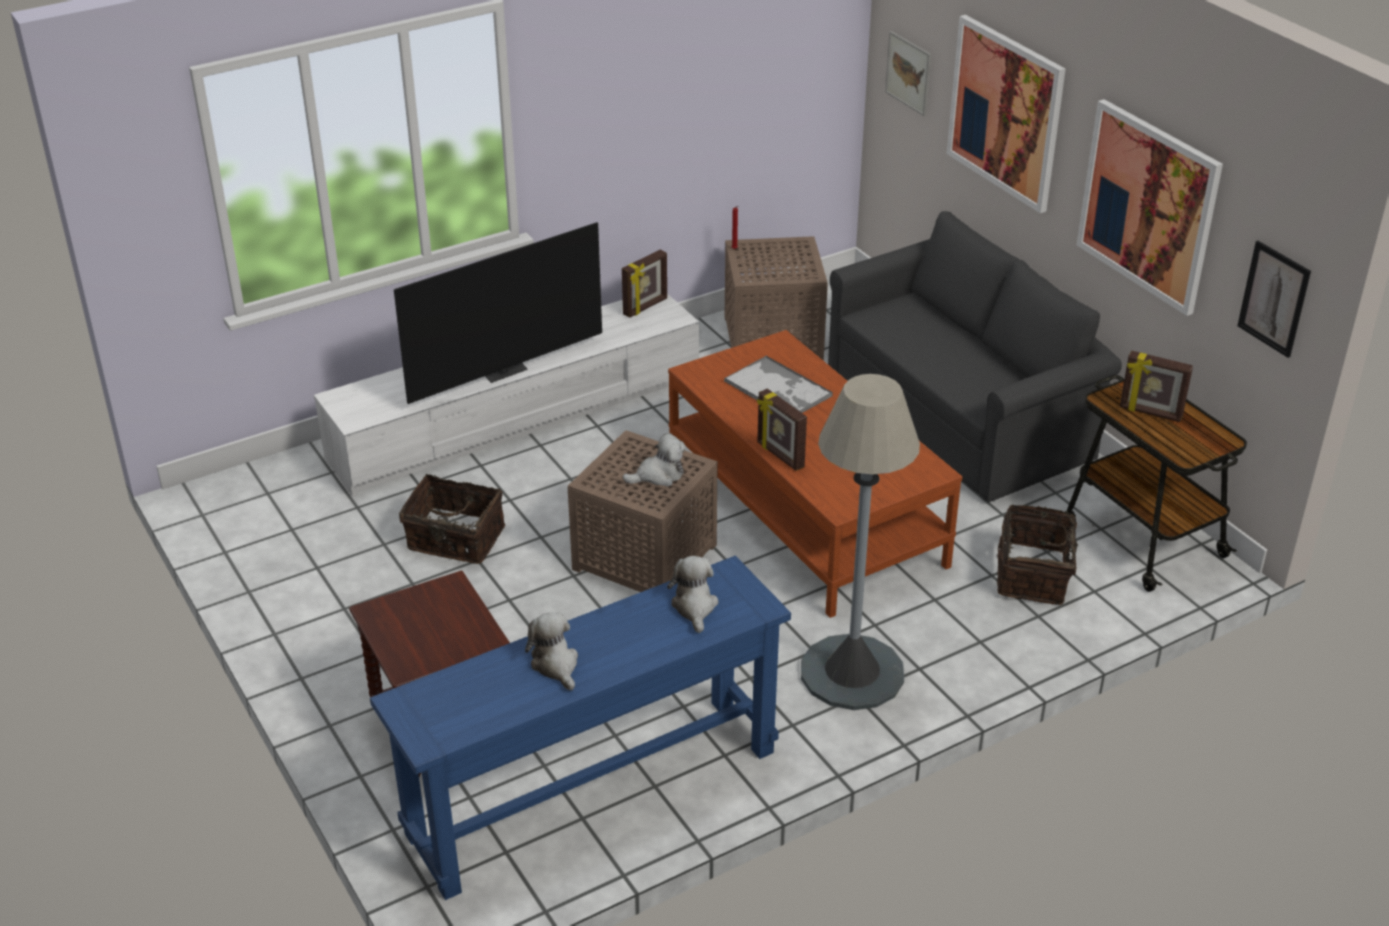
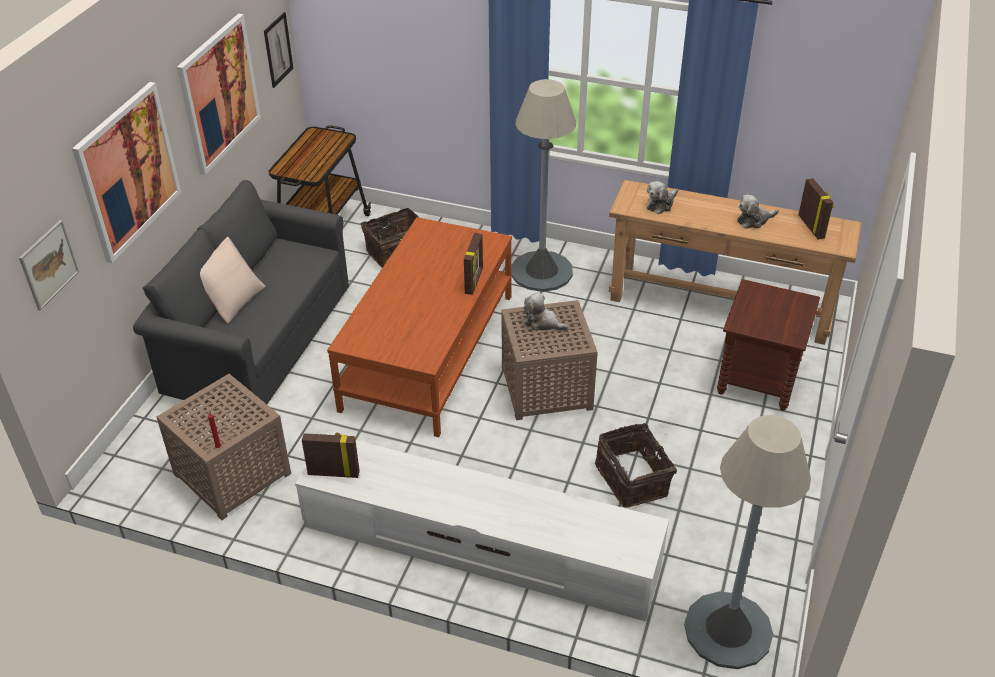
camera: 130 degrees left, 5 degrees up
blue console table [370,556,791,900] -> brown console table [609,180,862,345]
television [394,222,602,404] -> none
plush toy [525,613,578,691] -> plush toy turned 45 degrees clockwise [737,194,779,228]
tray [724,355,833,413] -> none
picture frame [1120,351,1193,422] -> picture frame moved to [798,178,834,240]
none -> beige pillow [200,237,266,324]
none -> grey floor lamp [684,415,811,669]

